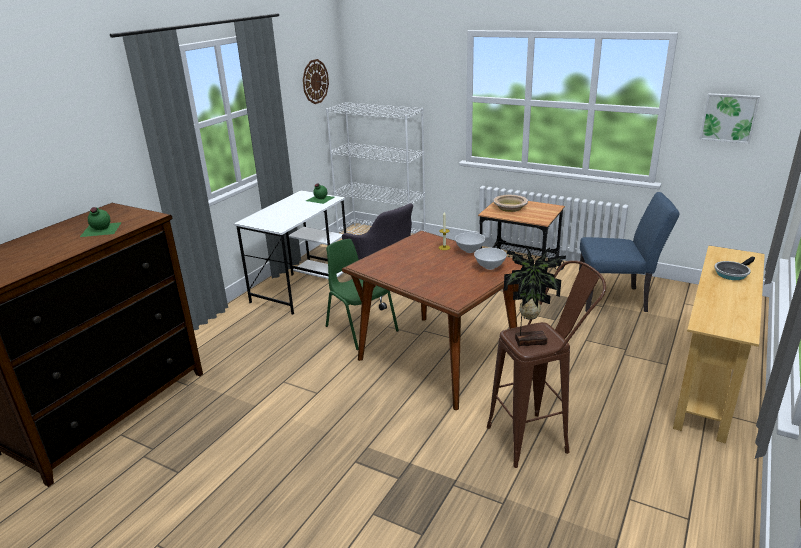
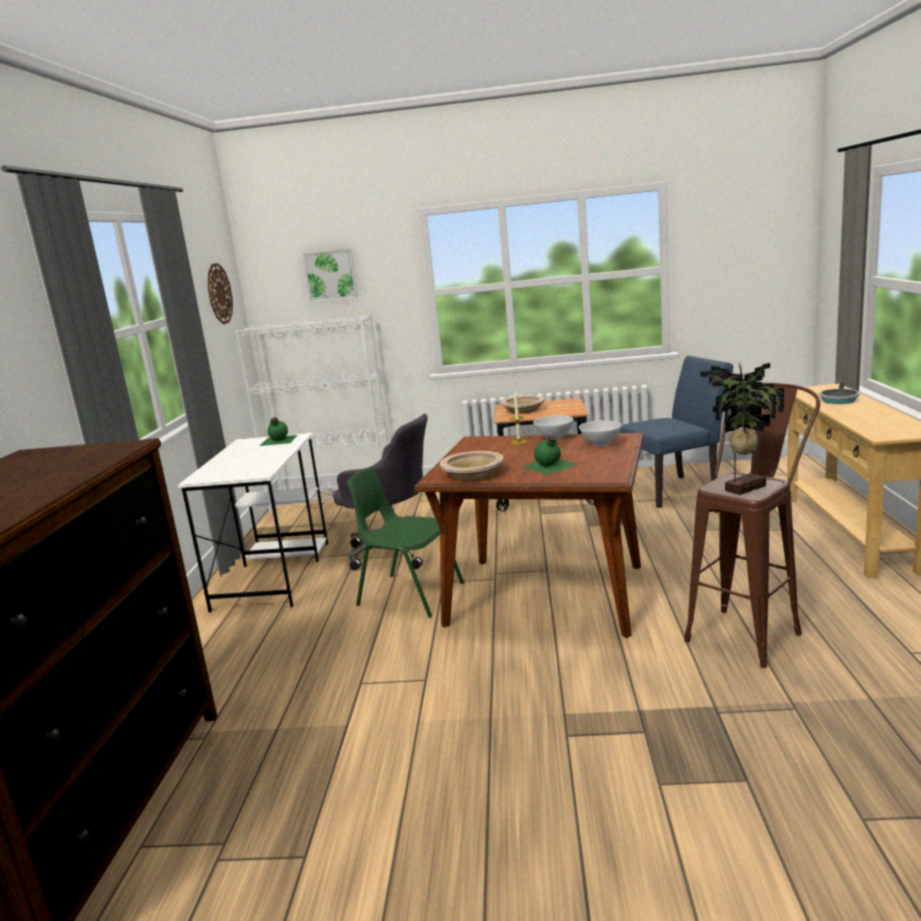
camera: 25 degrees left, 10 degrees down
green bottle [80,207,122,237] -> green bottle moved to [522,436,578,475]
picture [699,93,760,144] -> picture moved to [303,248,358,303]
none -> beige bowl [440,451,504,481]

